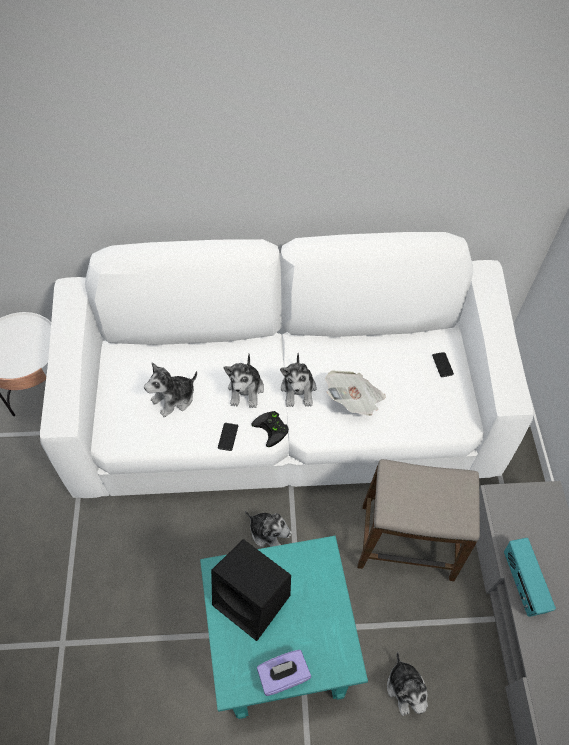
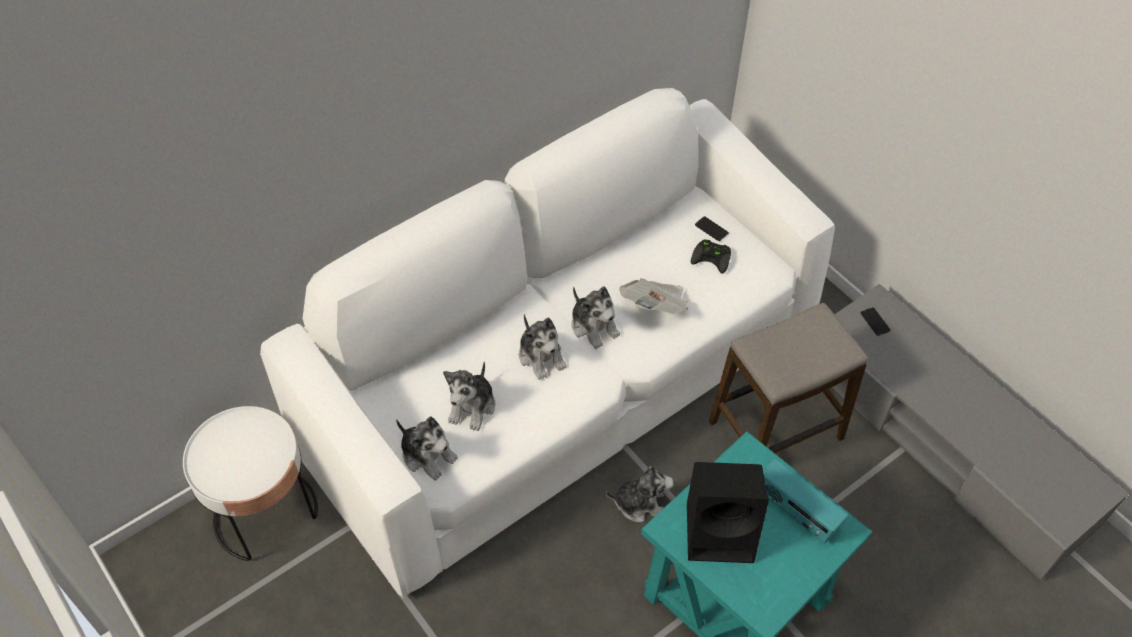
camera: 35 degrees left, 5 degrees down
phone [218,423,238,451] -> phone moved to [860,307,891,336]
black game controller [251,411,289,447] -> black game controller moved to [691,240,731,274]
purple tissue box [257,650,311,696] -> none
plush toy [387,652,428,716] -> plush toy moved to [396,417,458,481]
radio [504,538,556,617] -> radio moved to [763,458,848,543]

